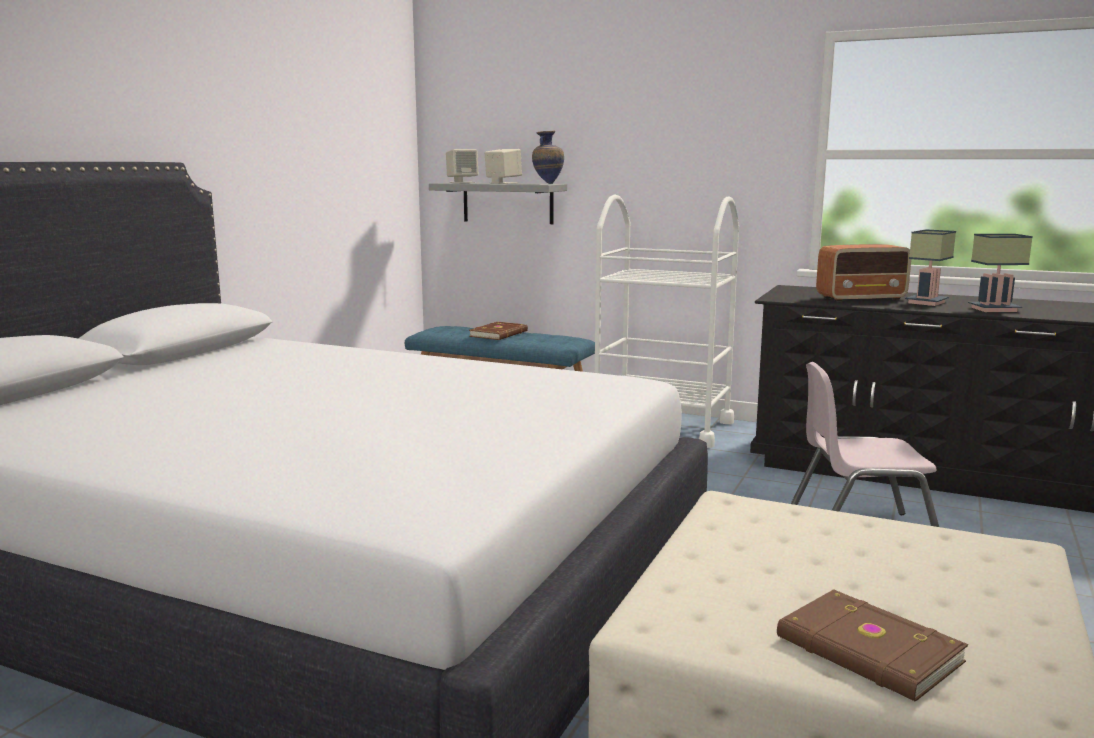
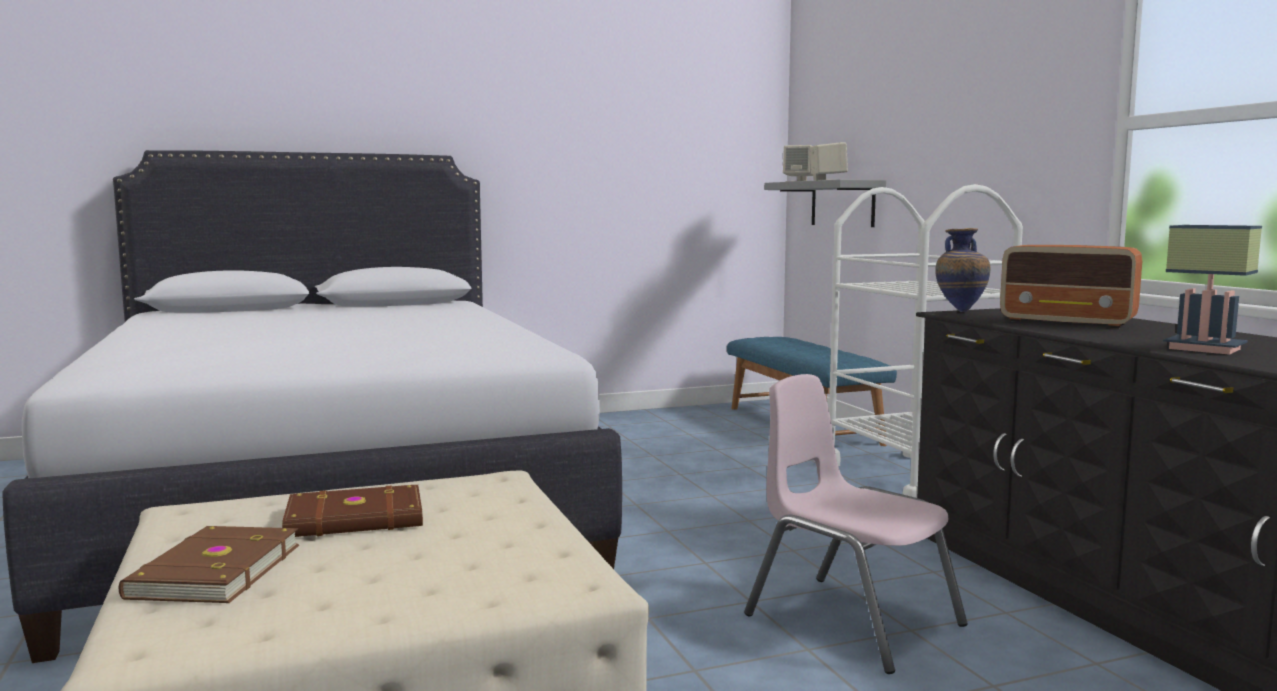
camera: 45 degrees right, 5 degrees down
brown book [469,321,528,340] -> brown book moved to [282,485,423,537]
vase [532,130,564,184] -> vase moved to [935,228,991,312]
table lamp [905,229,956,306] -> none

